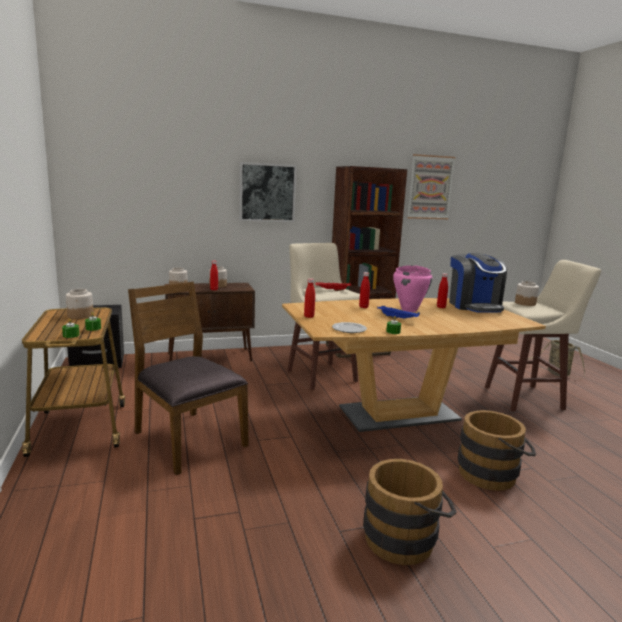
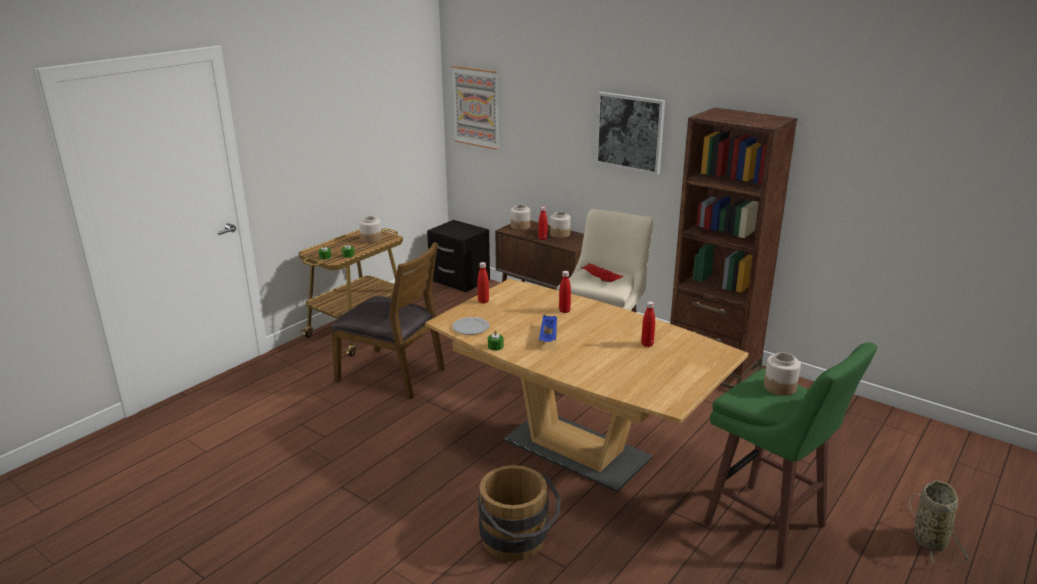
camera: 55 degrees right, 10 degrees up
brown chair [128,281,249,475] -> brown chair turned 105 degrees clockwise [330,242,445,399]
brown bucket [363,459,457,565] -> none
pink cooking pot [393,265,432,312] -> none
picture [407,154,456,219] -> picture moved to [452,66,499,150]
coffee machine [449,253,507,312] -> none
beige stool [485,260,601,411] -> green stool [704,342,877,569]

